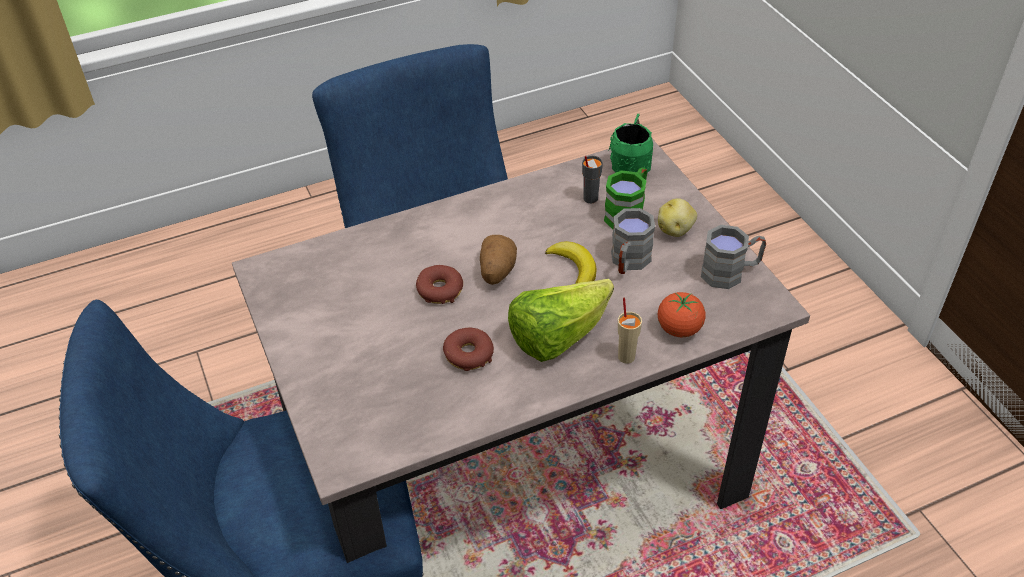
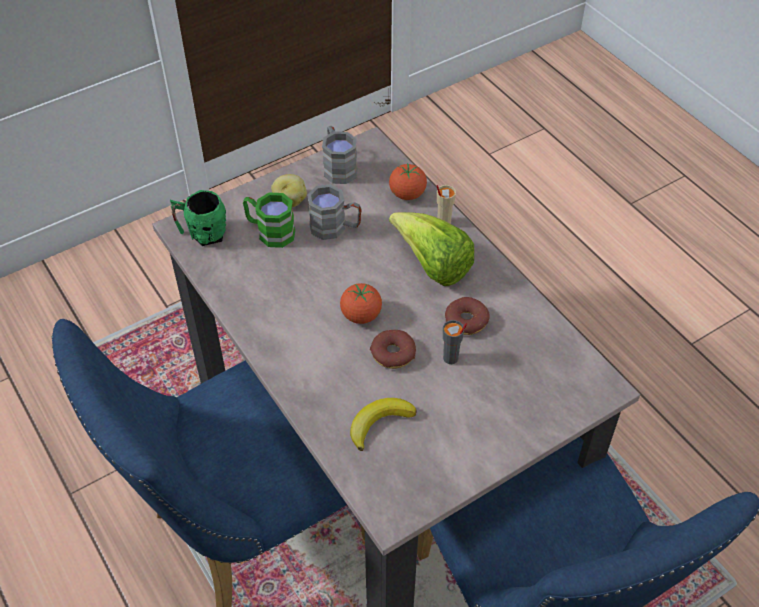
camera: 100 degrees left, 5 degrees up
potato [480,235,517,285] -> tomato [340,283,382,324]
banana [545,241,597,284] -> banana moved to [350,398,416,451]
grey cup [582,156,603,203] -> grey cup moved to [443,320,467,364]

